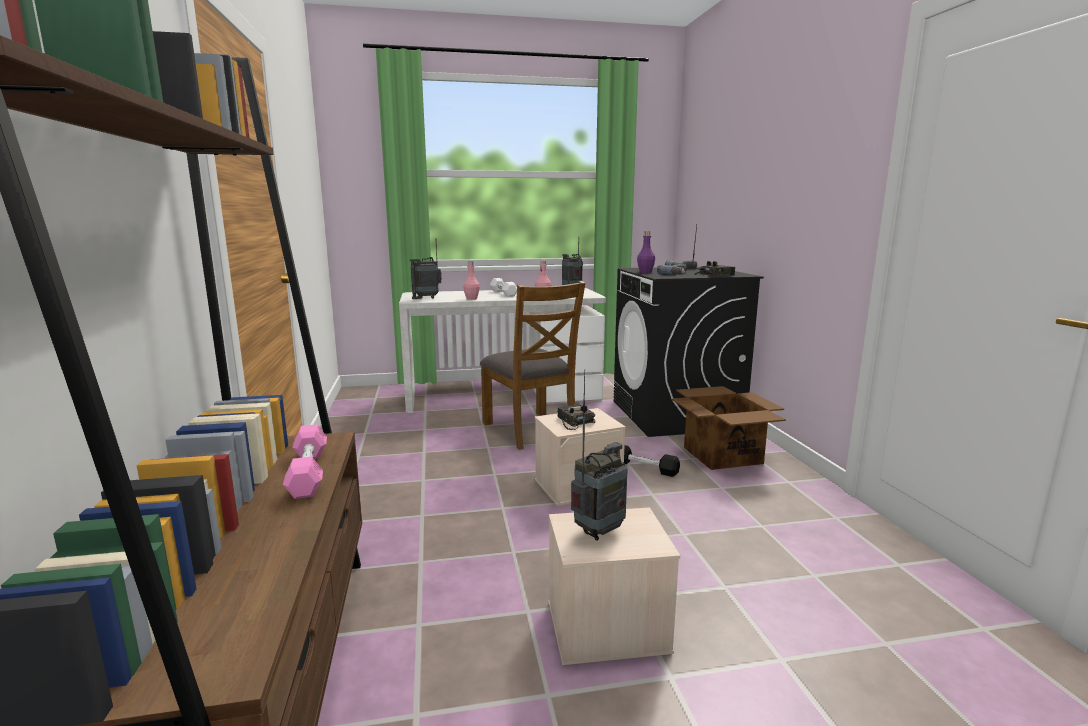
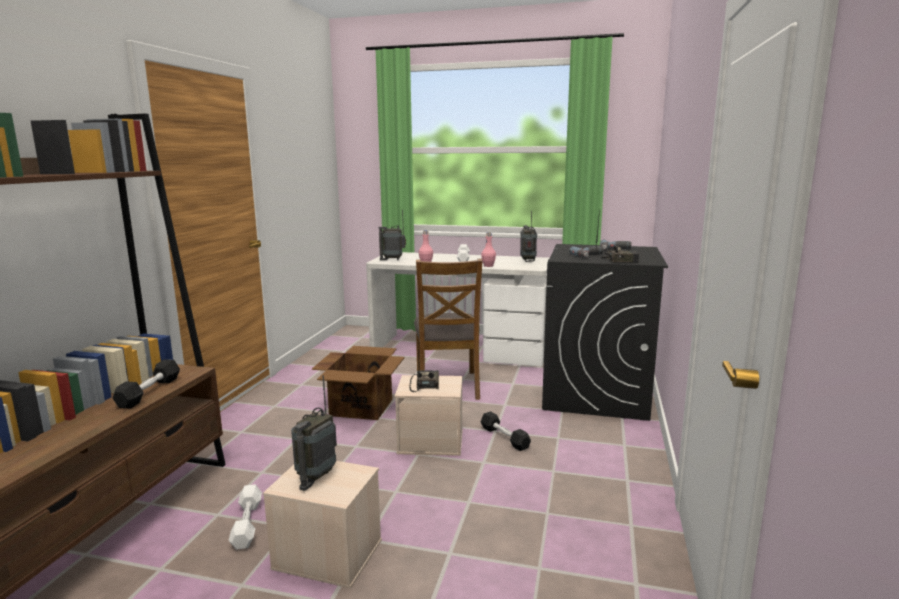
camera: 25 degrees right, 0 degrees up
pink dumbbell [283,424,327,499] -> black dumbbell [112,359,180,408]
radio [571,419,628,541] -> radio turned 135 degrees clockwise [291,375,337,491]
purple bottle [637,231,655,273] -> none
cardboard box [672,386,786,470] -> cardboard box moved to [312,346,404,420]
none -> white dumbbell [229,484,262,550]

